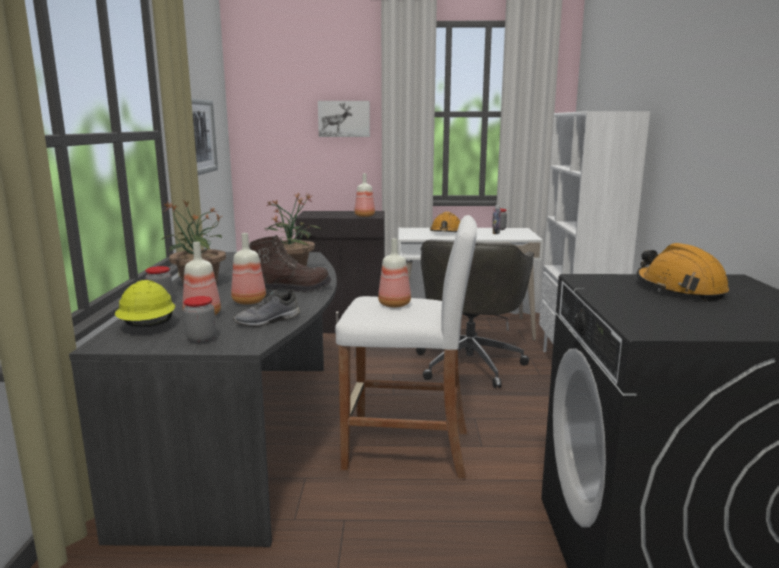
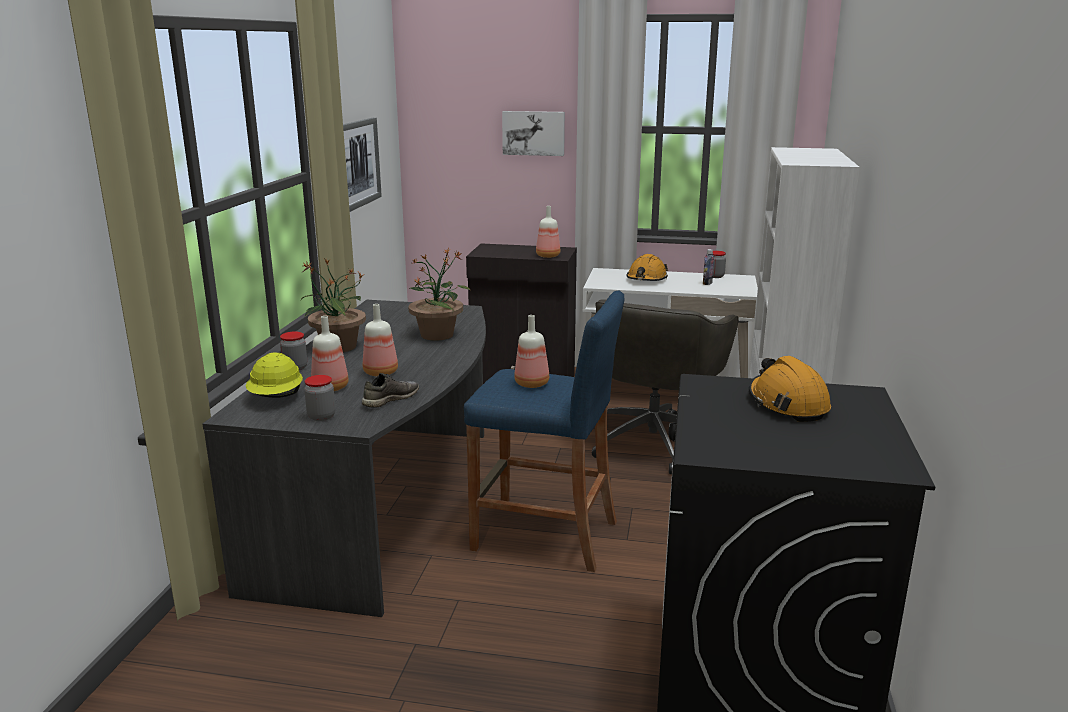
camera: 10 degrees right, 5 degrees up
grey shoe [233,290,300,327] -> grey shoe turned 150 degrees clockwise [362,373,419,408]
brown boot [249,235,332,293] -> none
white stool [335,215,477,478] -> blue stool [464,290,624,572]

